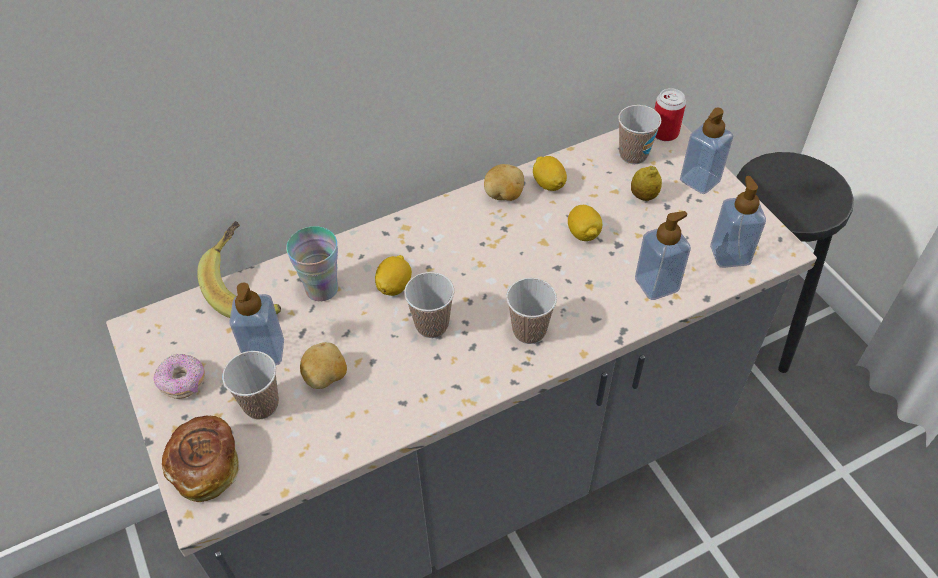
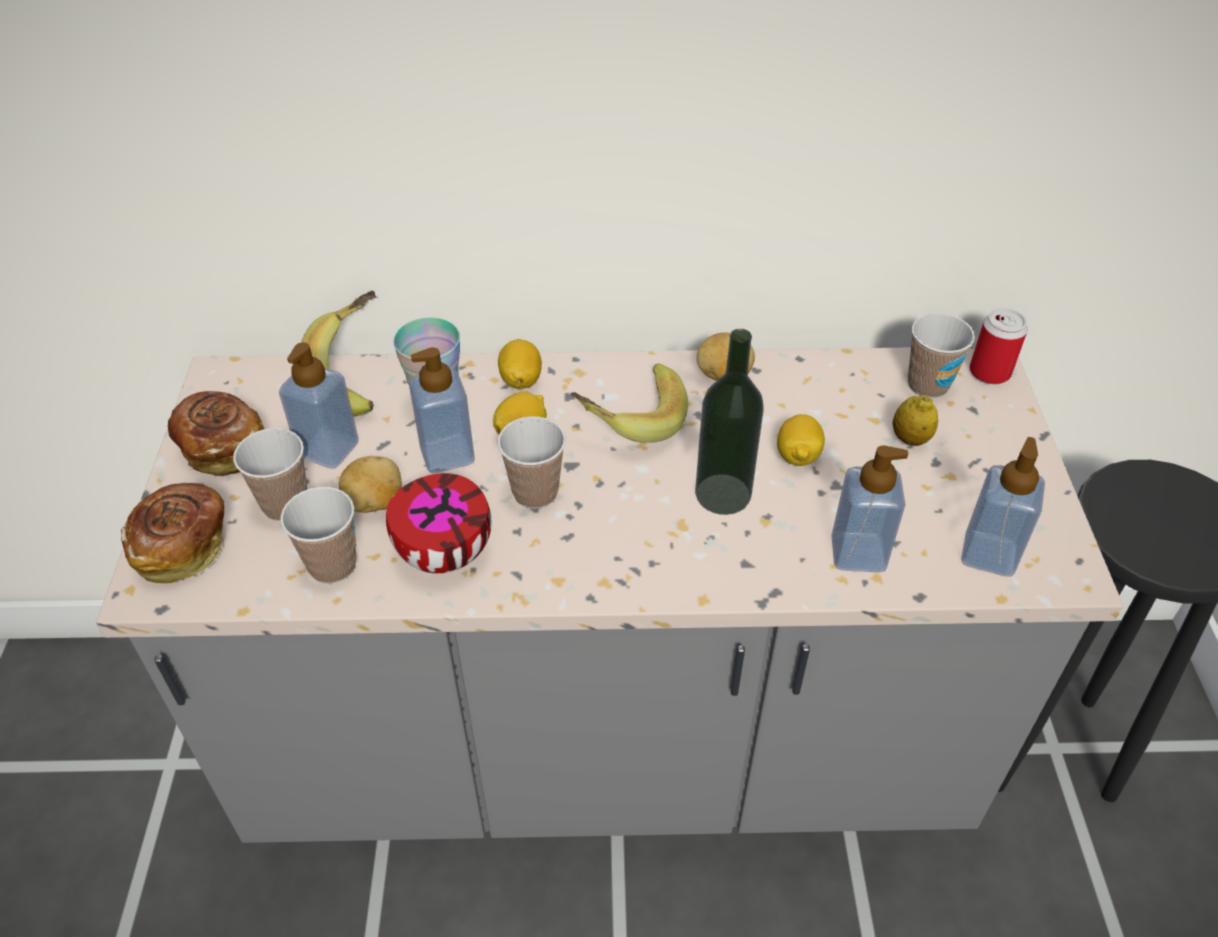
camera: 25 degrees right, 5 degrees down
donut [153,353,205,399] -> bread [167,391,264,476]
cup [506,278,557,344] -> cup moved to [280,487,356,584]
lemon [533,156,567,191] -> lemon moved to [498,339,542,389]
soap dispenser [680,108,733,194] -> soap dispenser moved to [409,347,475,473]
none -> bowl [386,473,491,573]
none -> banana [571,363,688,442]
none -> bottle [695,329,764,515]

